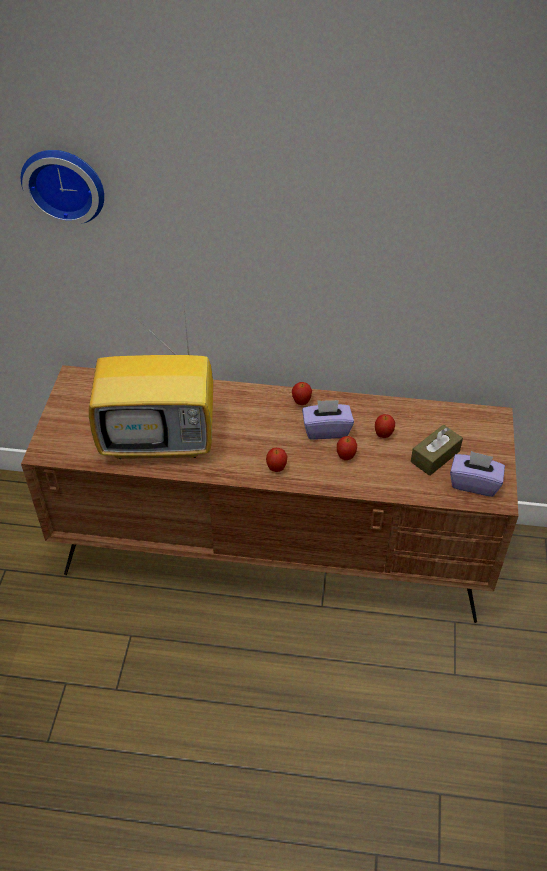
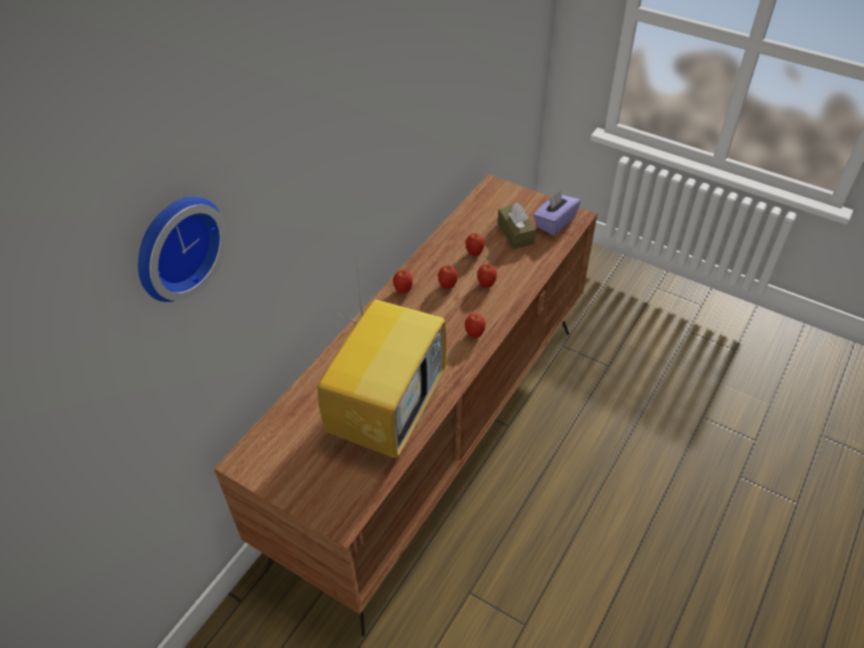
camera: 65 degrees left, 0 degrees up
purple tissue box [302,400,354,440] -> apple [438,265,458,289]

